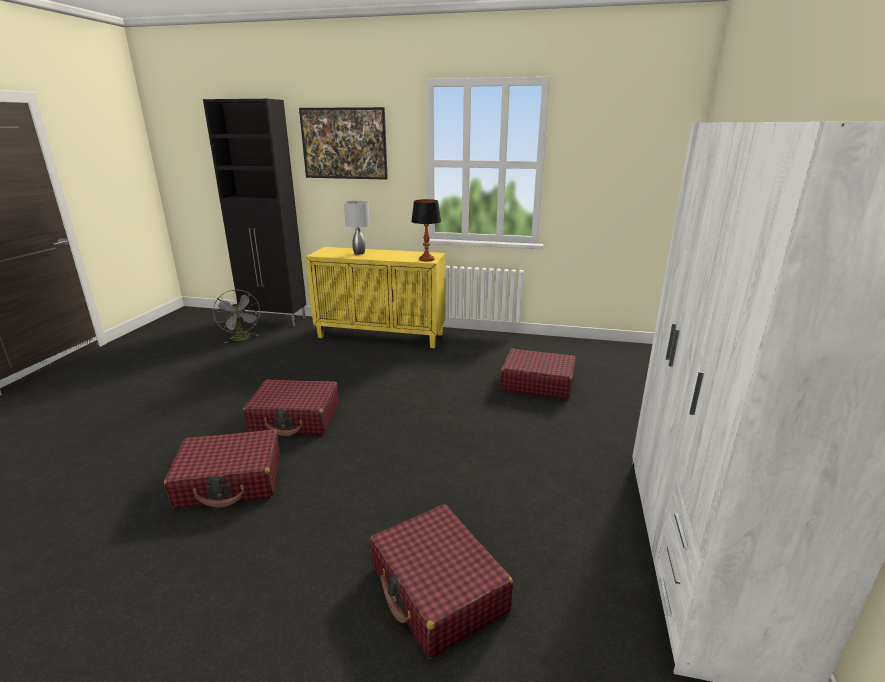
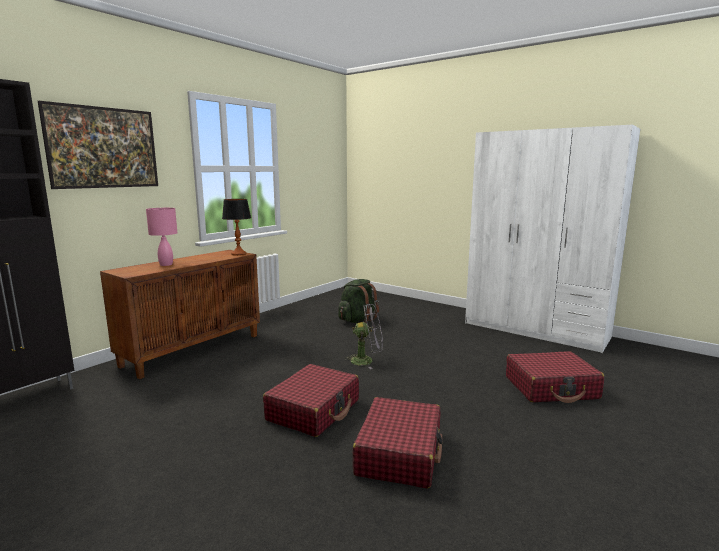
camera: 65 degrees left, 10 degrees down
grey fan [213,290,261,343] -> grey fan moved to [344,304,383,369]
yellow cabinet [306,247,446,348] -> brown cabinet [100,250,260,379]
grey table lamp [344,201,370,255] -> pink table lamp [146,208,177,266]
red suitcase [500,348,576,399] -> green backpack [338,279,379,323]

